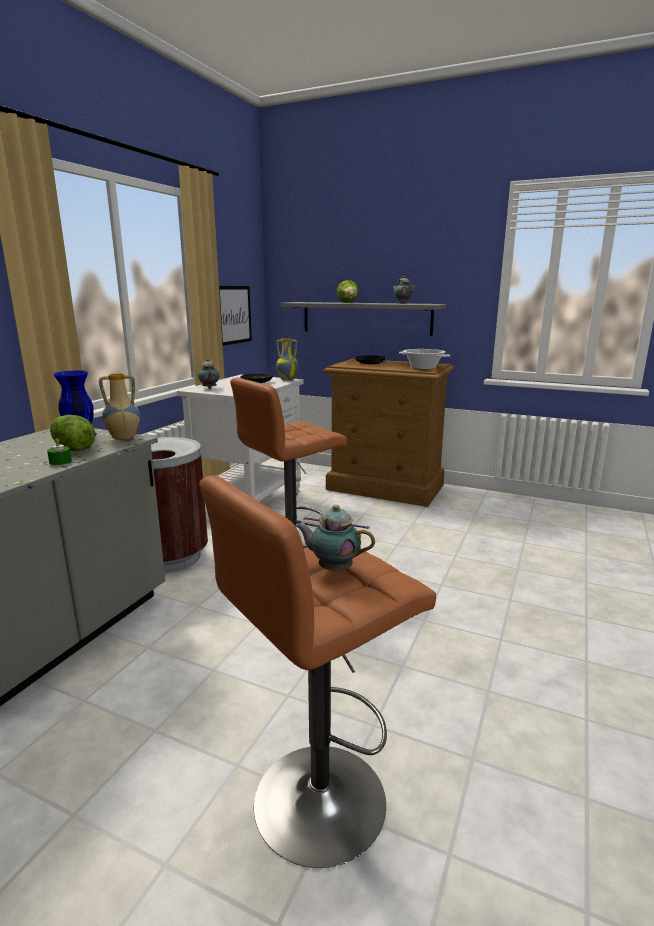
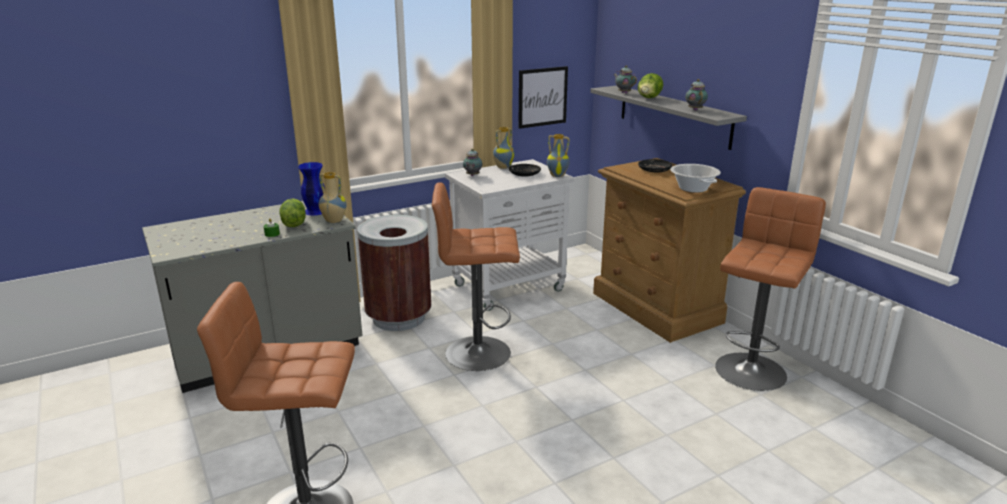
camera: 35 degrees right, 5 degrees up
teapot [295,504,375,571] -> teapot moved to [613,65,637,94]
none -> vase [493,127,515,169]
none -> brown stool [715,187,826,391]

